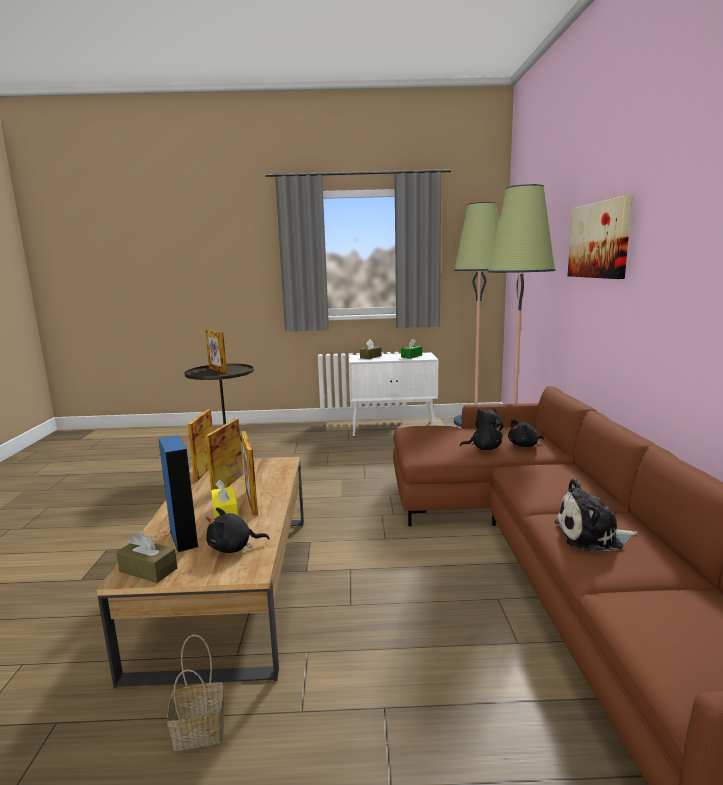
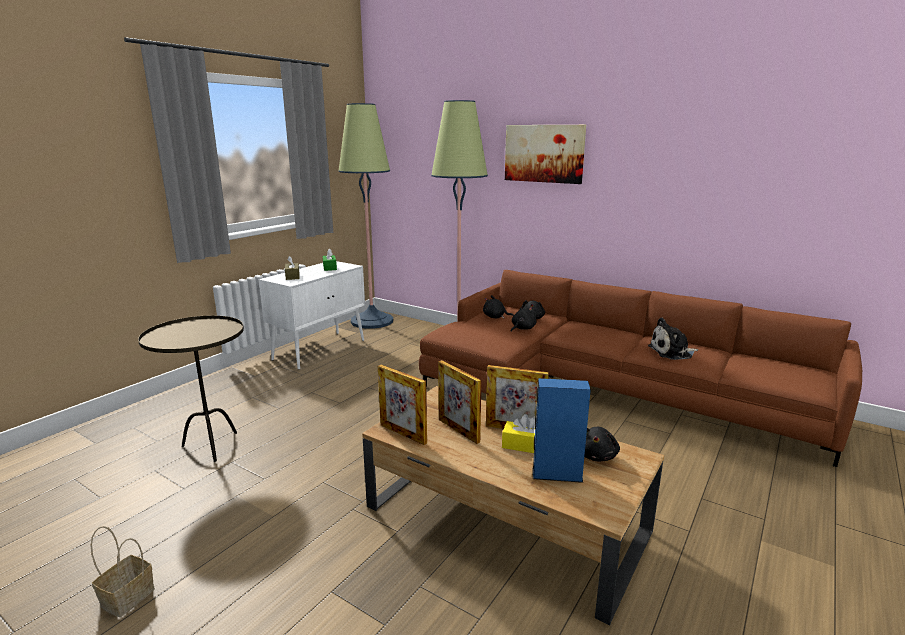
camera: 55 degrees left, 5 degrees up
brown tissue box [116,531,177,583] -> none
basket [167,634,225,751] -> basket moved to [90,526,155,617]
picture frame [205,330,227,373] -> none
plush toy [554,479,638,551] -> plush toy turned 45 degrees clockwise [648,318,698,360]

